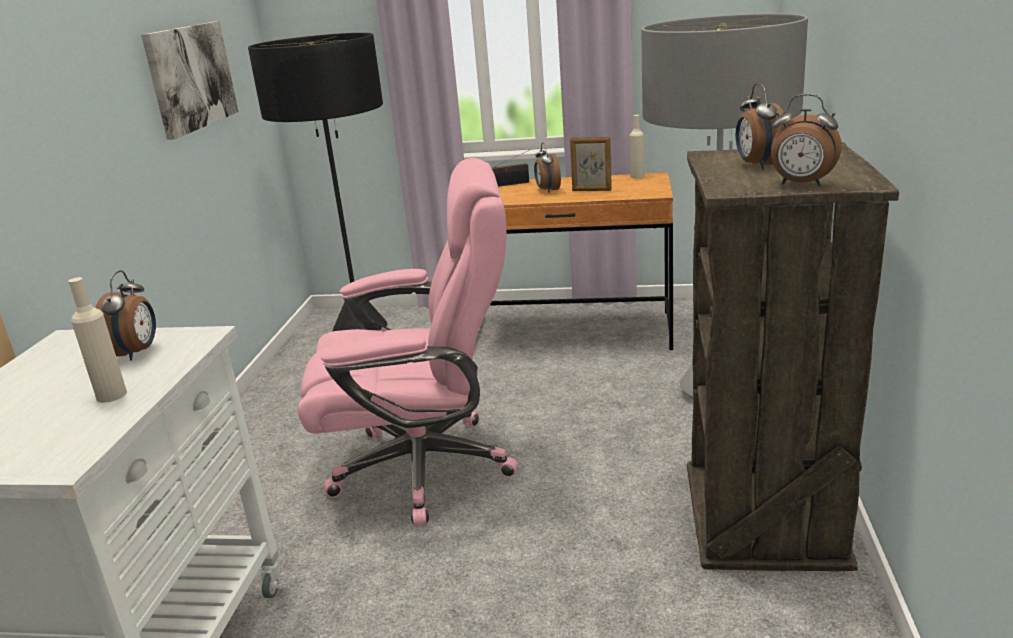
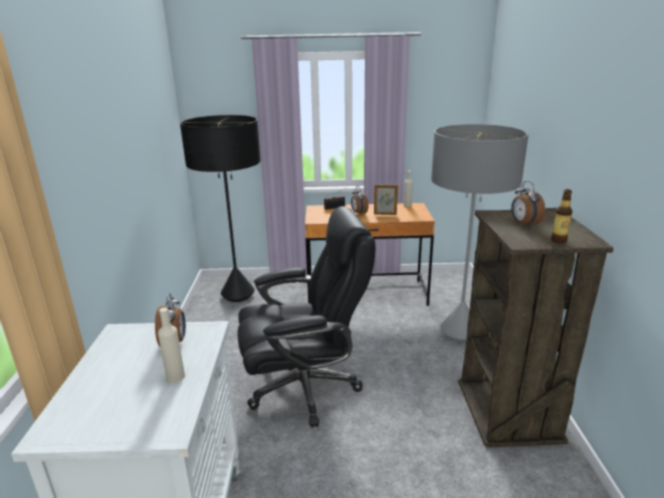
camera: 10 degrees left, 0 degrees up
picture [141,21,238,140] -> none
pink office chair [298,158,518,527] -> black office chair [238,206,375,428]
alarm clock [771,94,842,186] -> bottle [551,189,572,244]

